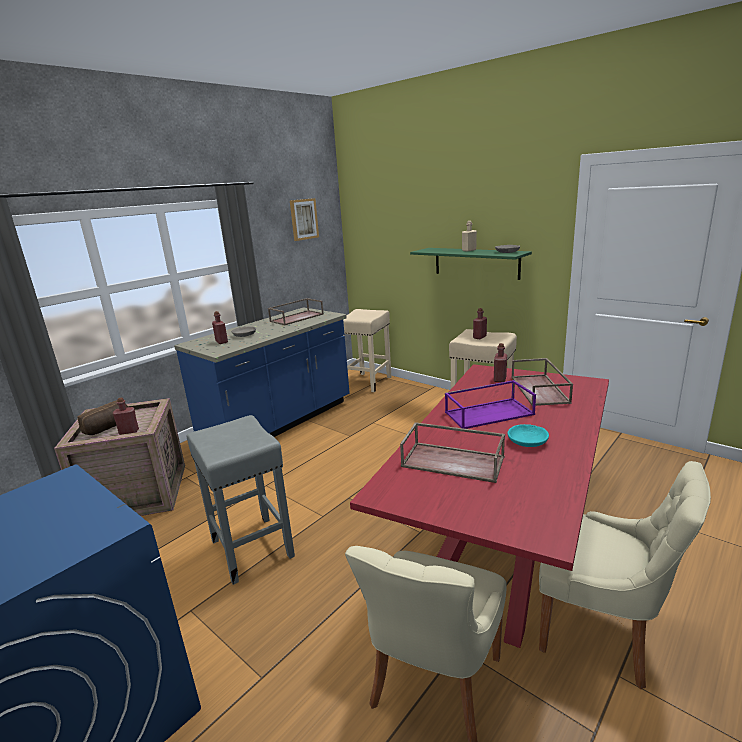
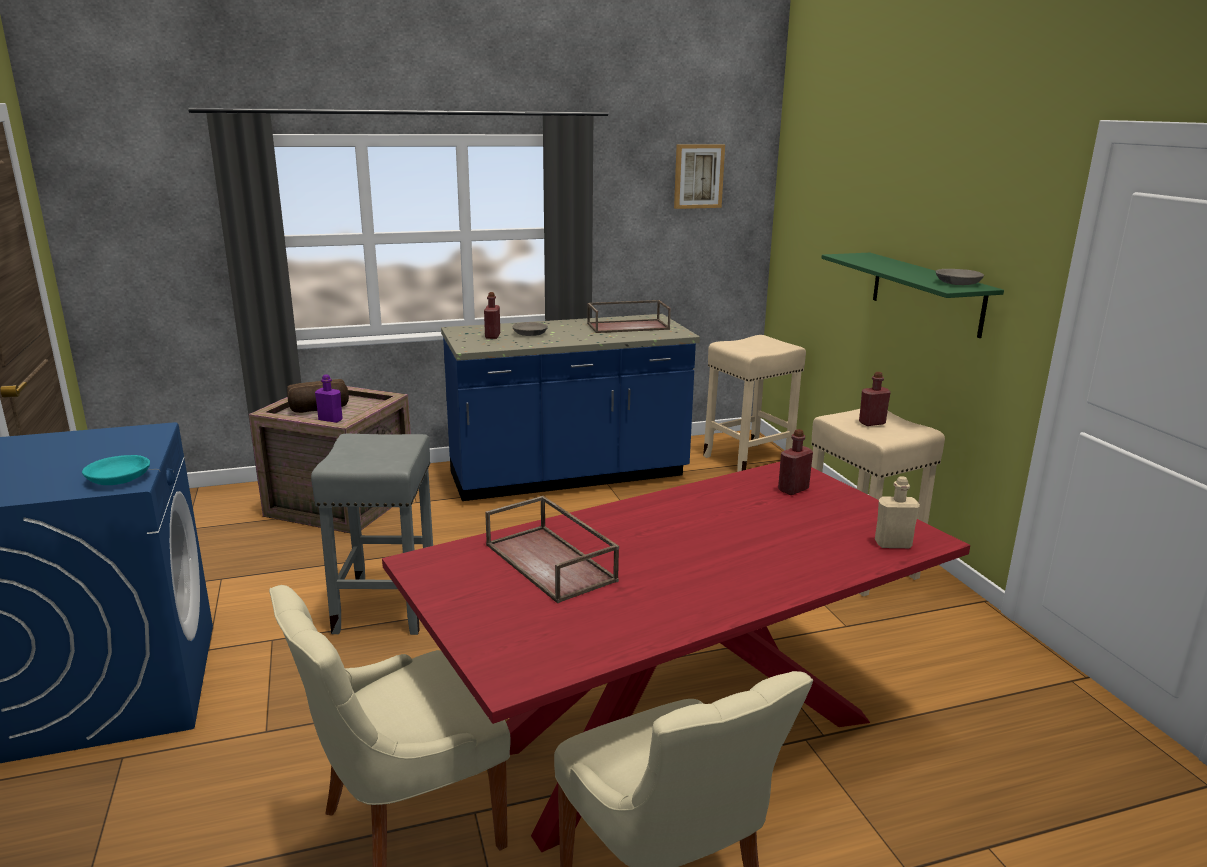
camera: 30 degrees right, 0 degrees up
red bottle [113,398,139,435] -> purple bottle [315,374,343,423]
purple tray [445,380,536,429] -> none
beige bottle [462,221,477,252] -> beige bottle moved to [875,477,920,548]
turquoise bowl [508,424,549,447] -> turquoise bowl moved to [82,455,150,485]
brown tray [511,358,573,406] -> none

